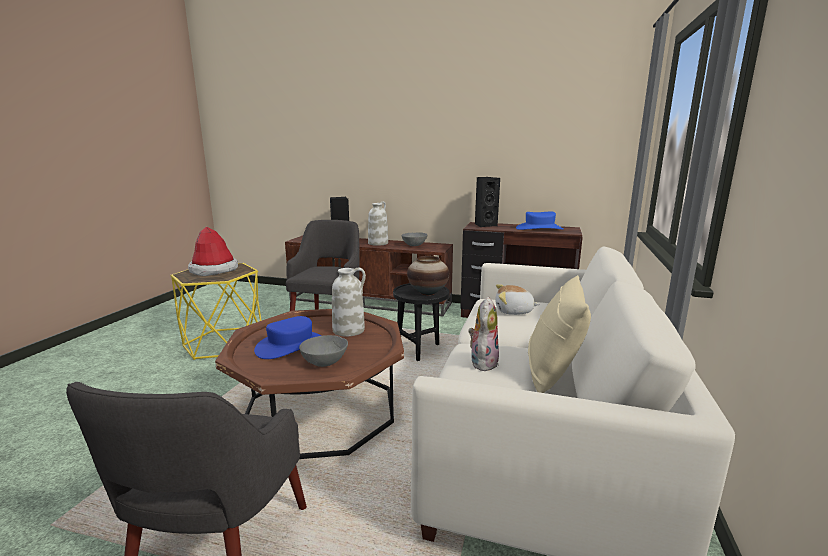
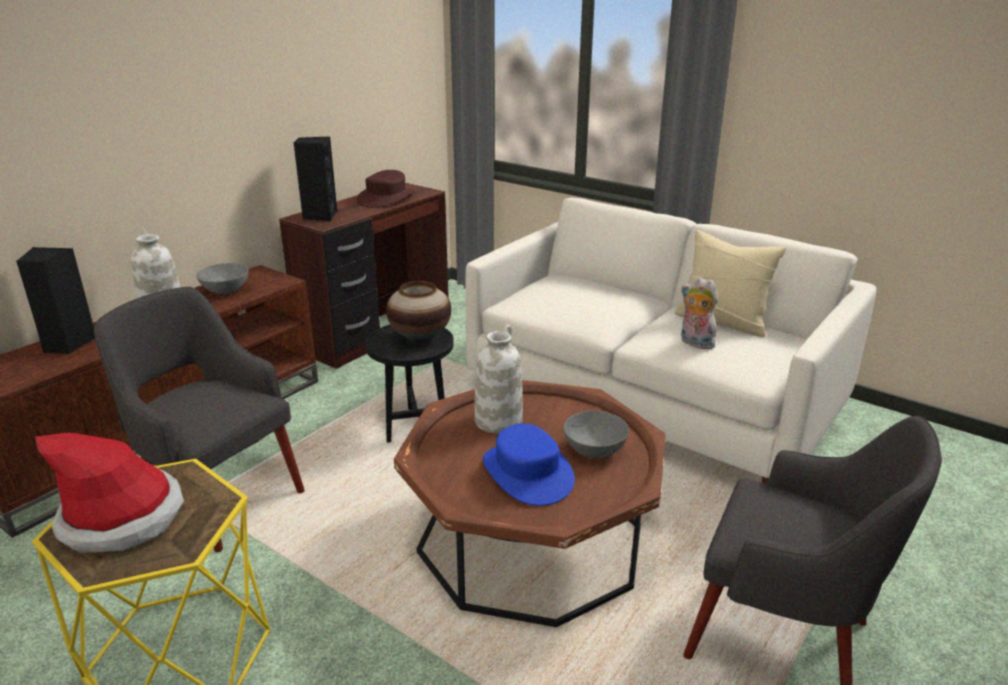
camera: 70 degrees left, 10 degrees up
plush toy [496,284,540,315] -> none
blue hat [516,211,564,230] -> brown hat [357,170,415,208]

